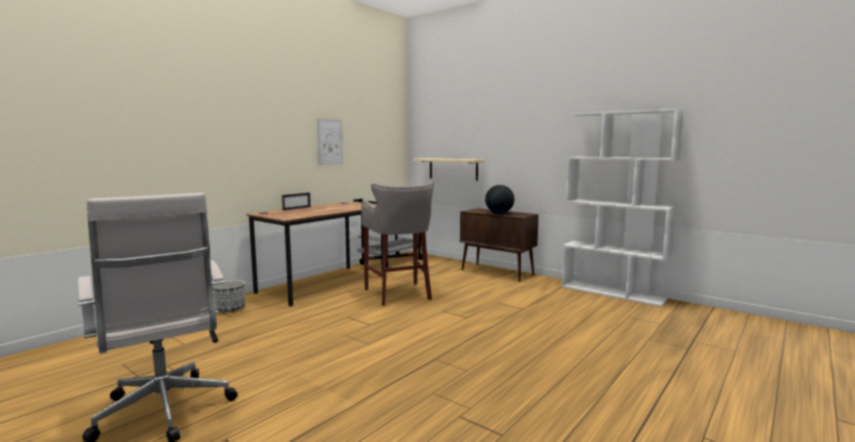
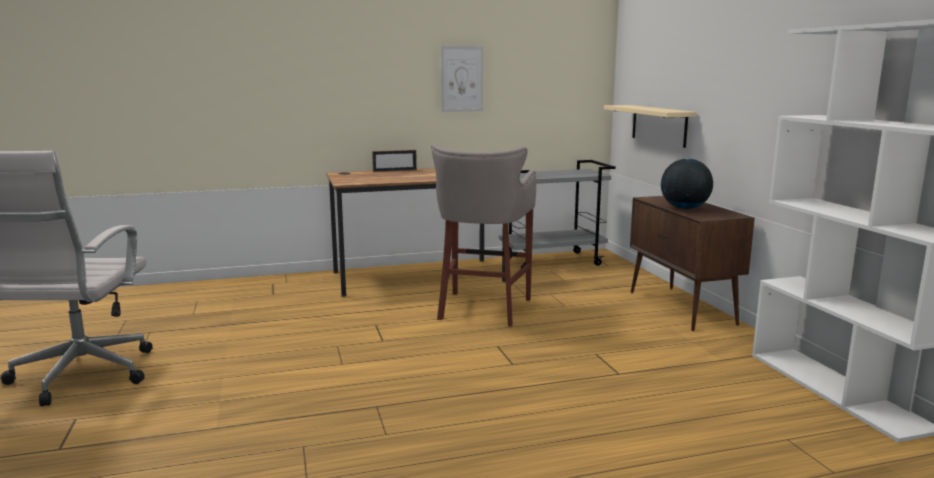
camera: 35 degrees right, 5 degrees up
planter [213,280,245,312] -> none

